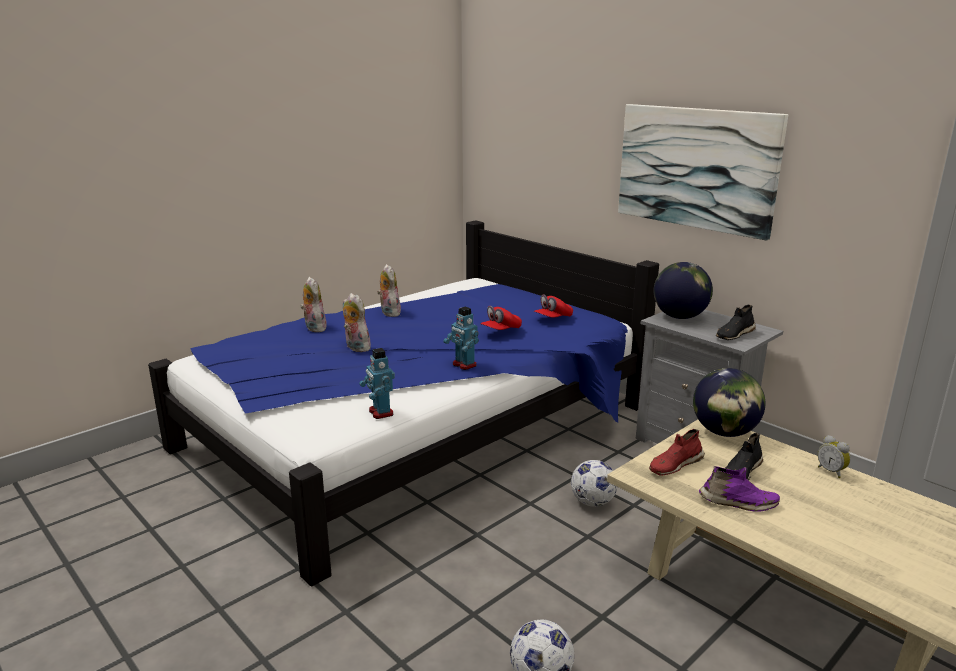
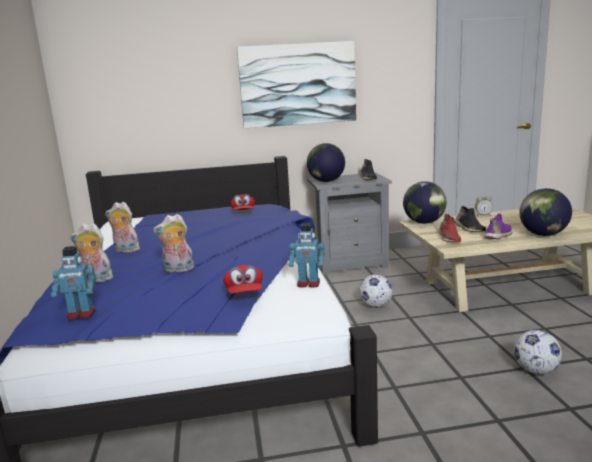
camera: 55 degrees left, 5 degrees down
toy robot [443,306,479,370] -> toy robot moved to [51,246,96,320]
red cap [480,306,522,330] -> red cap moved to [223,265,263,294]
none -> globe [519,188,572,236]

